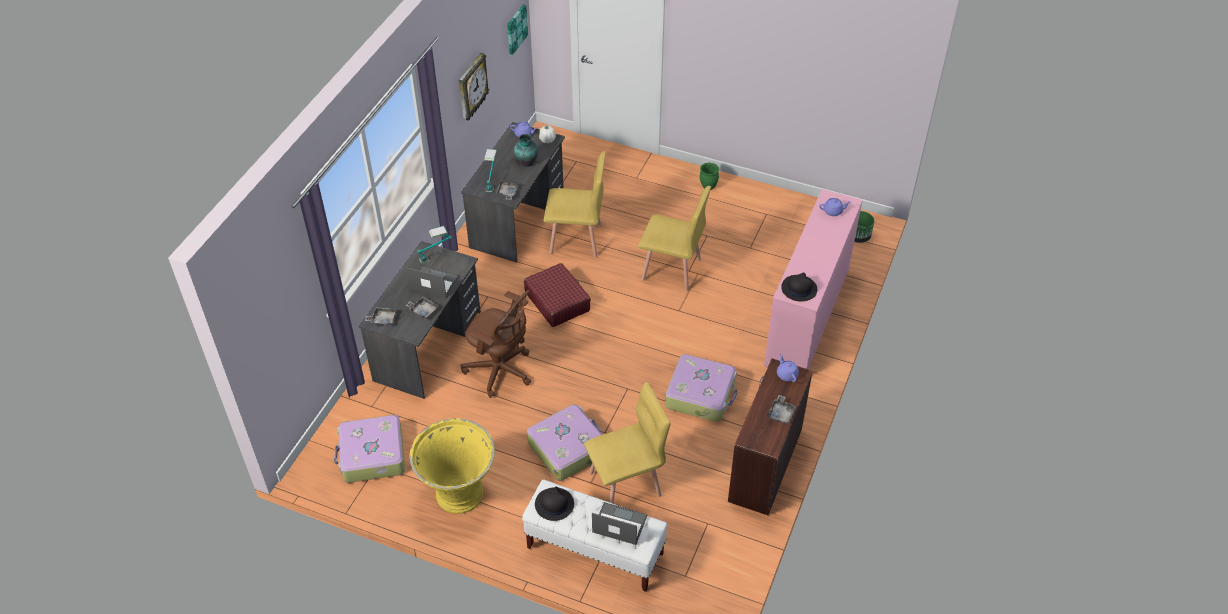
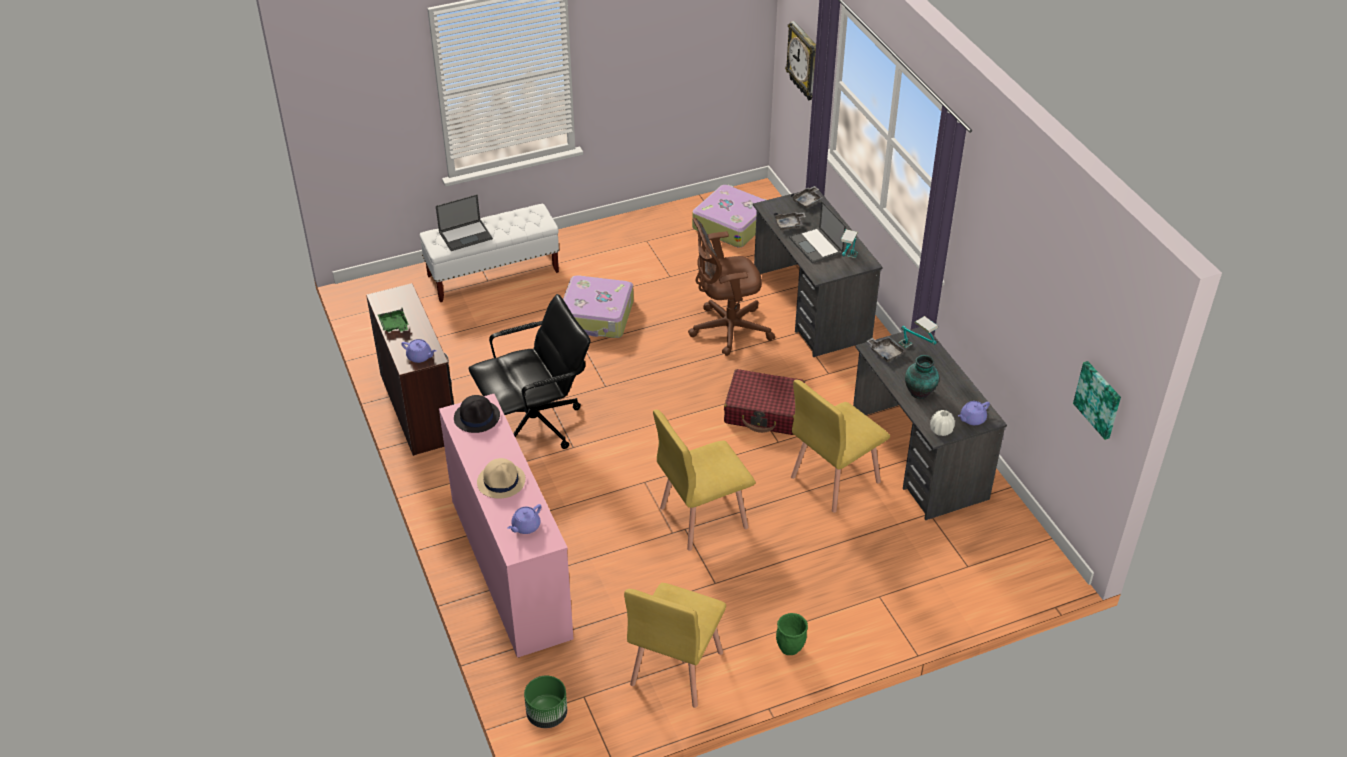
camera: 135 degrees right, 5 degrees down
laptop [405,266,459,298] -> laptop turned 90 degrees clockwise [789,201,846,264]
yellow planter [410,418,495,514] -> none
wall clock [459,53,489,121] -> wall clock moved to [785,21,816,100]
black hat [535,487,574,521] -> none
yellow chair [584,382,670,504] -> yellow chair moved to [624,583,726,708]
suitcase [665,354,738,422] -> black office chair [469,294,591,449]
grey tray [767,395,796,424] -> green tray [378,308,409,332]
none -> beige hat [477,458,525,499]

